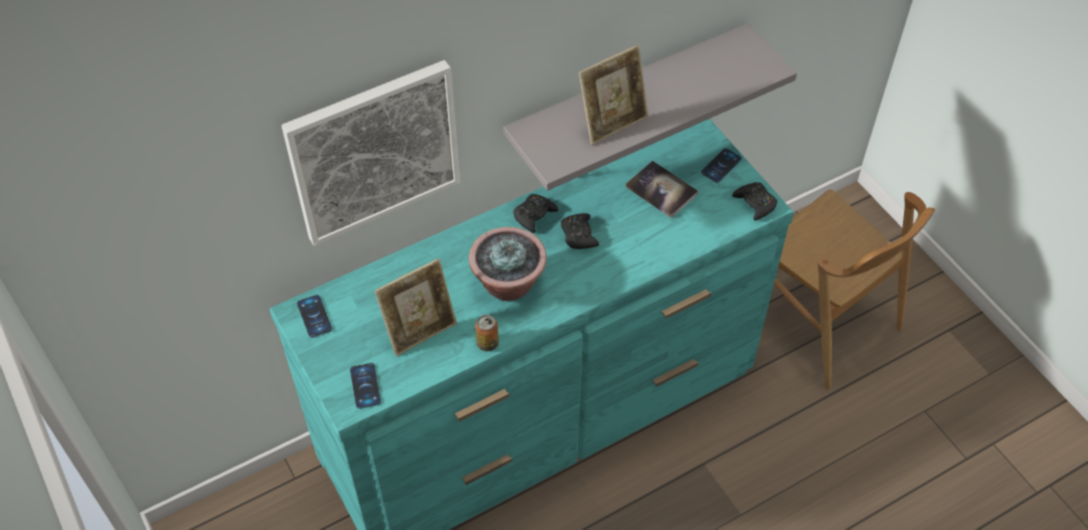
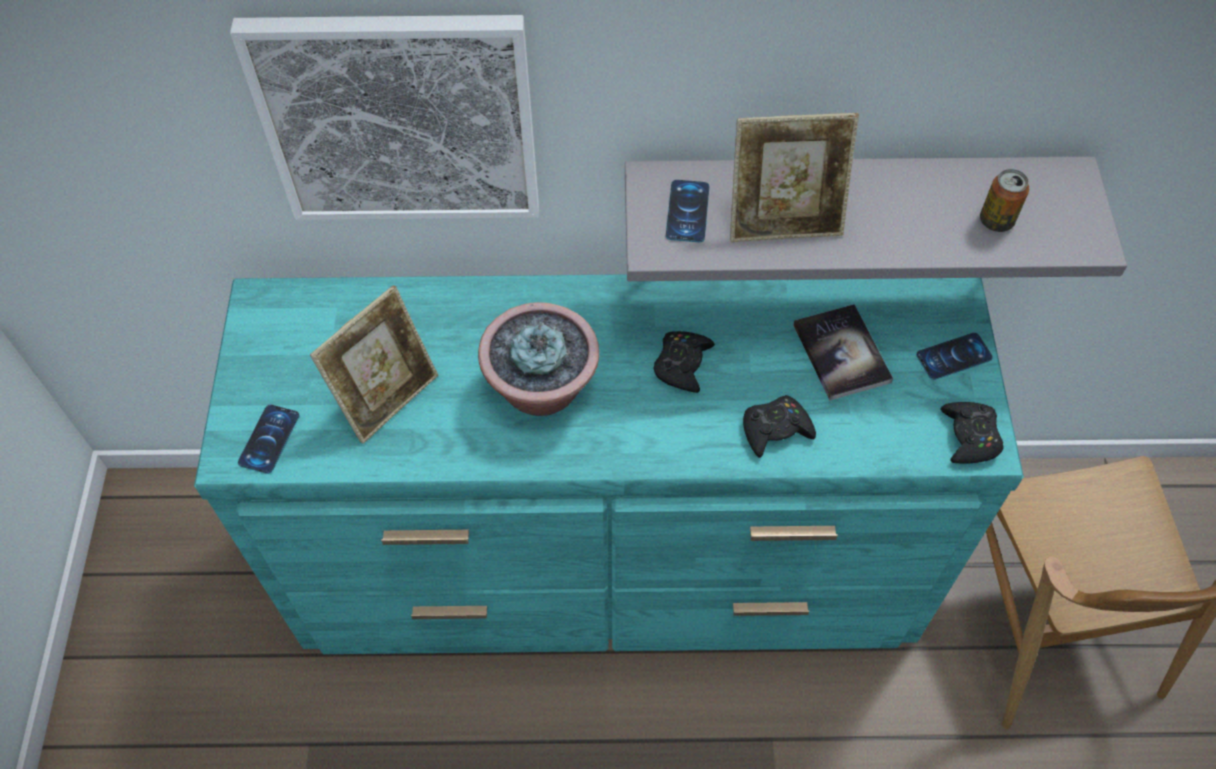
camera: 30 degrees right, 5 degrees up
phone [297,295,332,338] -> phone moved to [666,180,710,242]
picture frame [375,258,457,356] -> picture frame turned 45 degrees counterclockwise [310,285,438,444]
can [475,315,499,351] -> can moved to [980,169,1029,232]
black game controller [513,194,558,233] -> black game controller moved to [743,395,816,458]

